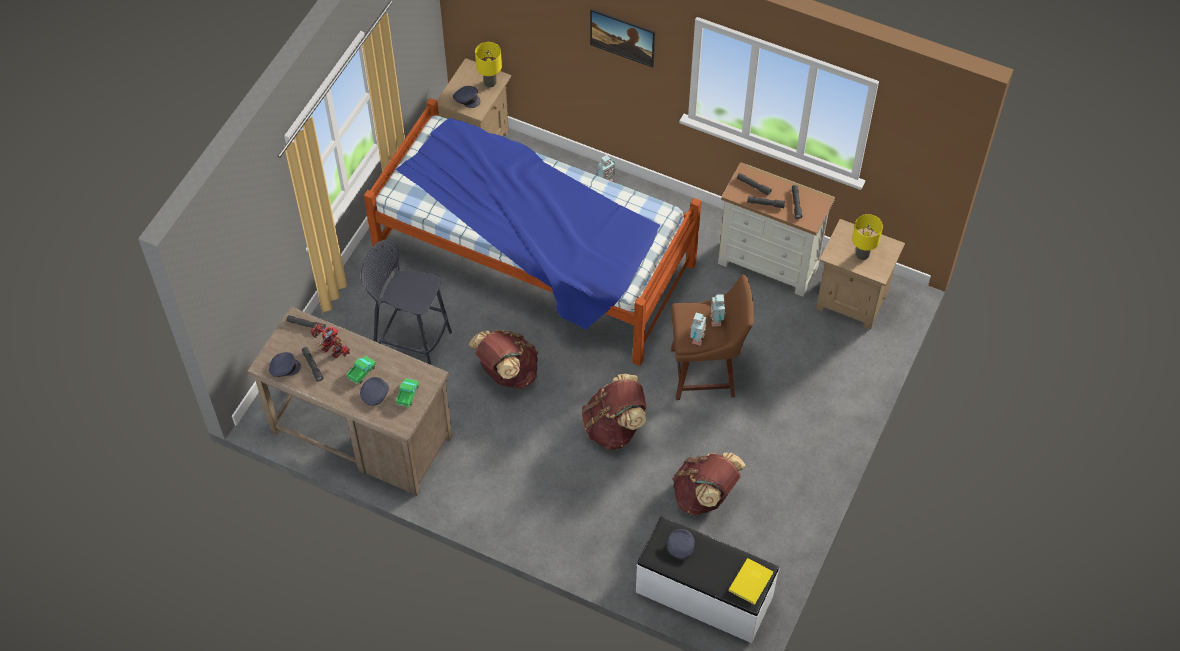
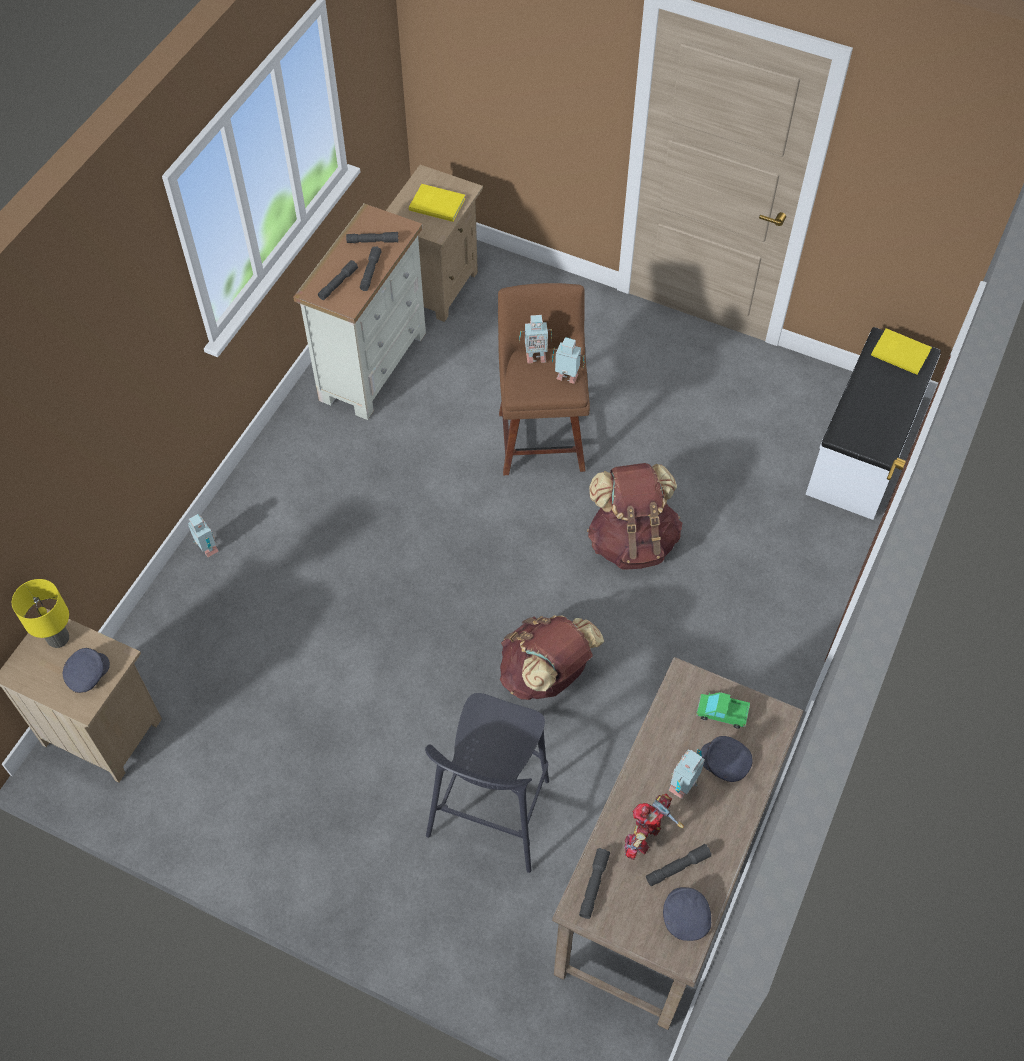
camera: 90 degrees left, 0 degrees up
toy truck [346,355,377,385] -> toy robot [668,749,705,799]
bed [363,98,701,366] -> none
picture [590,9,655,68] -> none
grey cap [667,529,695,559] -> none
brown backpack [673,453,746,515] -> none
yellow table lamp [852,214,883,260] -> yellow book [409,184,465,222]

